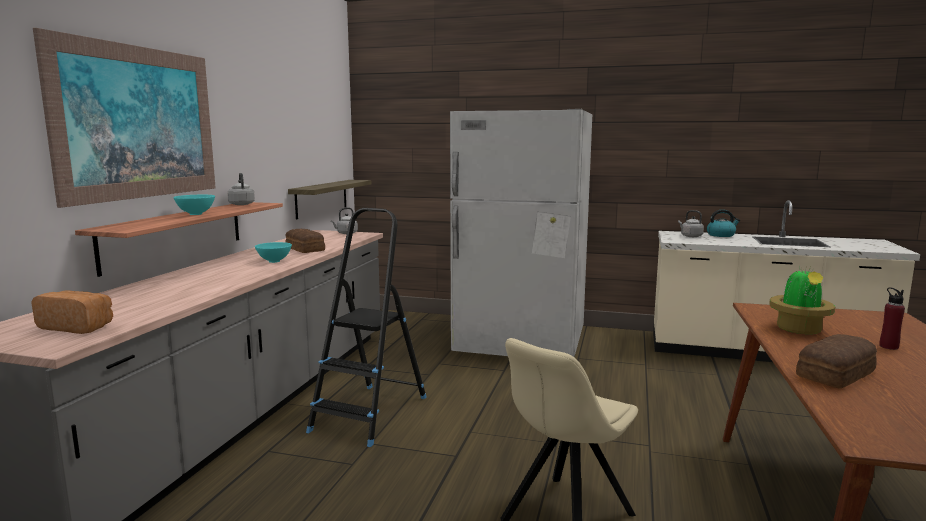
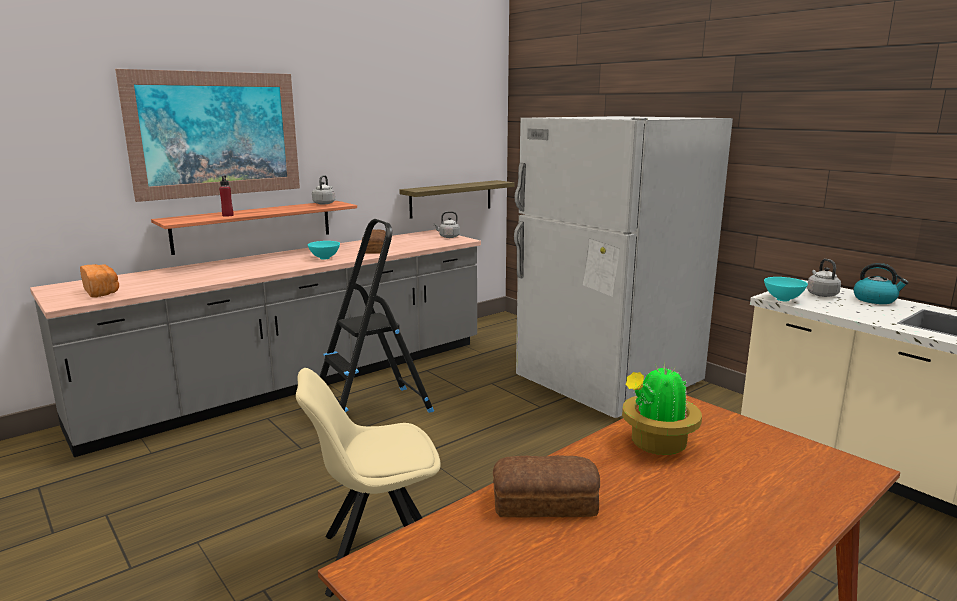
camera: 35 degrees right, 5 degrees up
turquoise bowl [173,195,215,215] -> turquoise bowl moved to [764,277,808,301]
red bottle [879,287,905,350] -> red bottle moved to [219,175,234,217]

